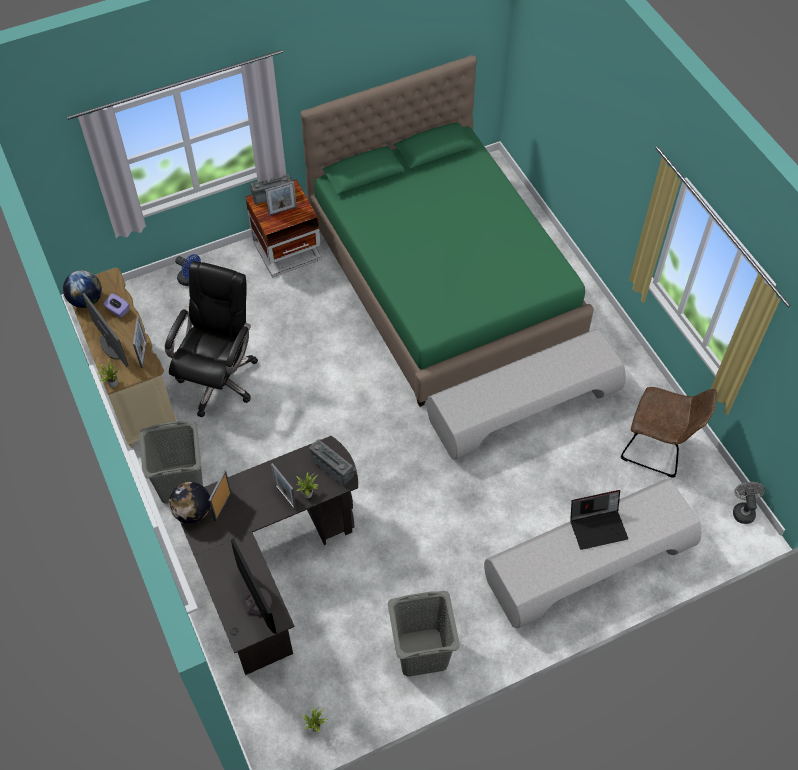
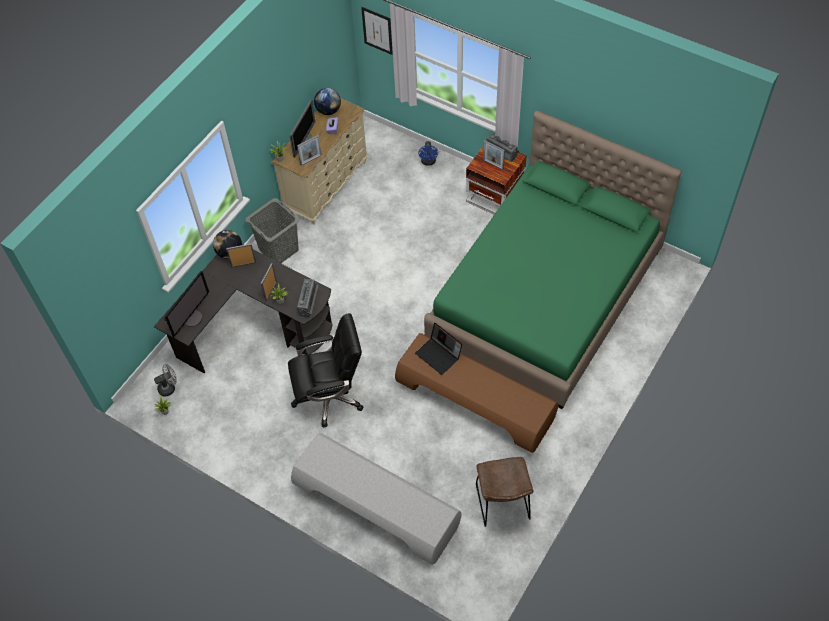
camera: 60 degrees right, 0 degrees up
black office chair [165,261,258,417] -> black office chair moved to [288,313,363,427]
grey laundry basket [388,591,460,677] -> none
grey bench [426,329,626,460] -> brown bench [395,333,558,453]
laptop [570,490,628,550] -> laptop moved to [415,323,462,375]
grey fan [733,482,765,524] -> grey fan moved to [154,364,177,397]
none -> picture [361,7,393,55]

